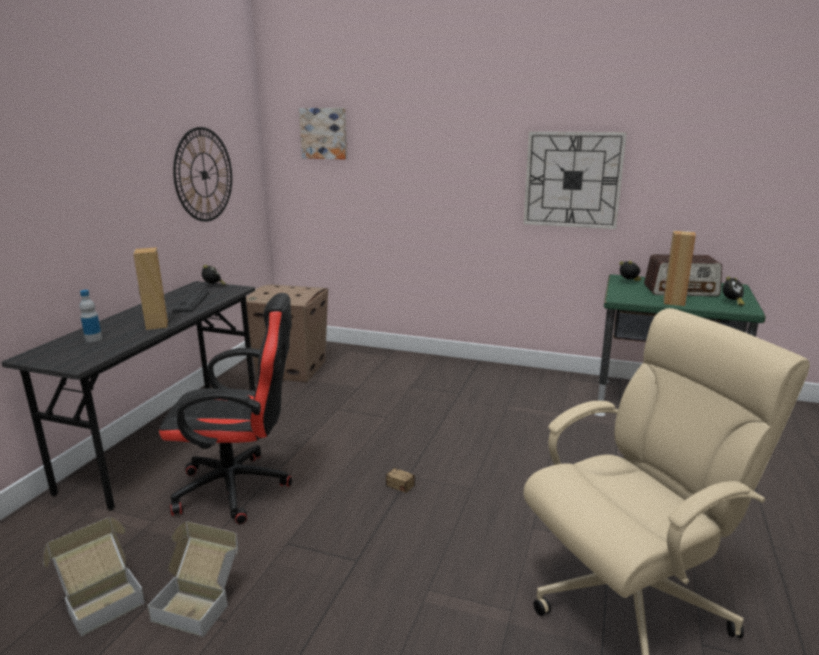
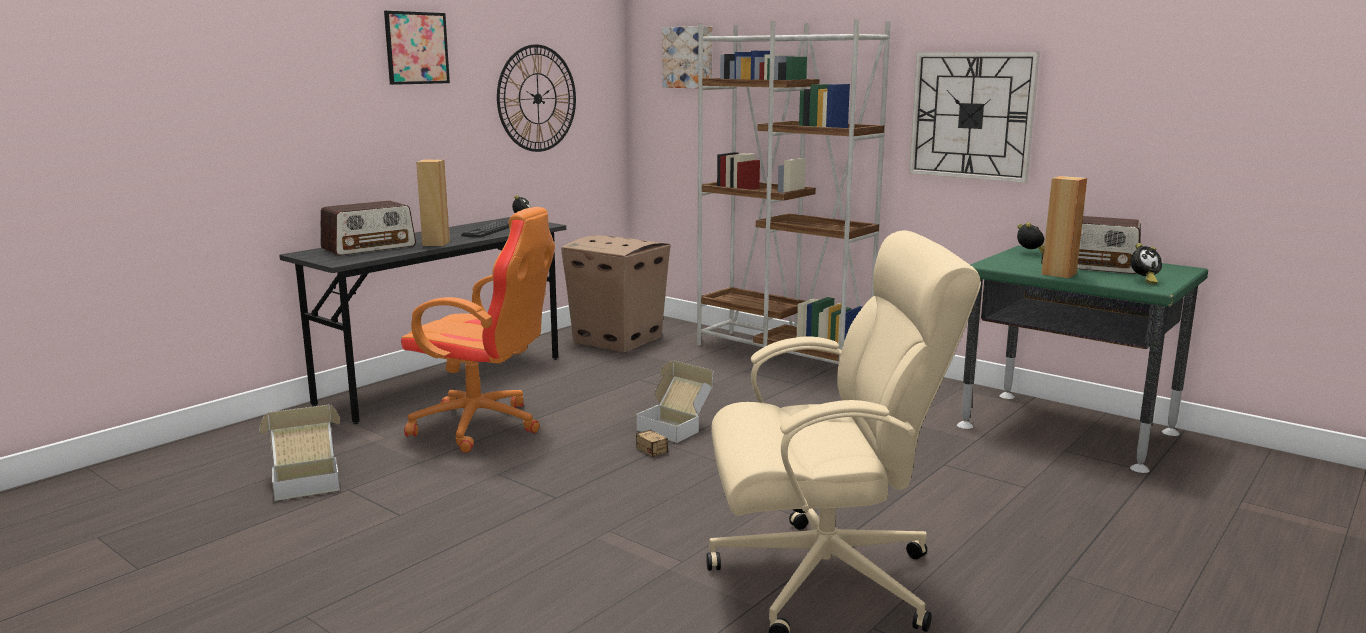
camera: 20 degrees right, 5 degrees down
bottle [79,290,102,342] -> radio [320,201,416,256]
cardboard box [147,521,238,637] -> cardboard box moved to [636,361,714,443]
black office chair [159,293,292,524] -> orange office chair [401,207,555,453]
none -> picture [384,11,450,85]
none -> brown bookcase [697,19,891,364]

